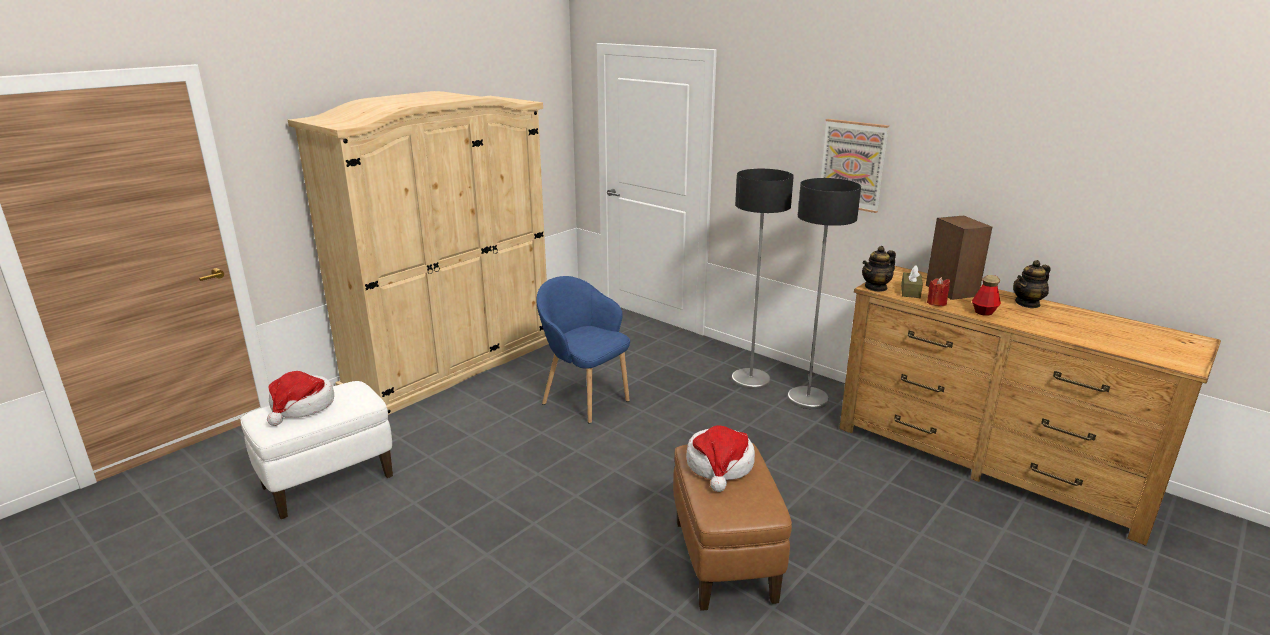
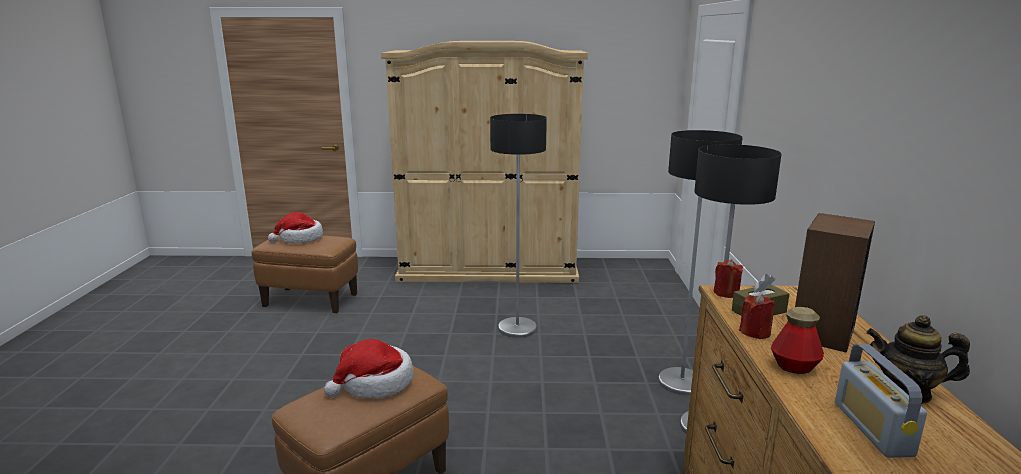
camera: 50 degrees right, 5 degrees down
white ottoman [241,381,393,519] -> brown ottoman [251,235,358,313]
blue armchair [537,276,630,424] -> floor lamp [490,114,547,338]
picture [821,119,889,213] -> none
teapot [862,246,896,292] -> red candle [713,259,743,298]
none -> radio [835,344,927,458]

